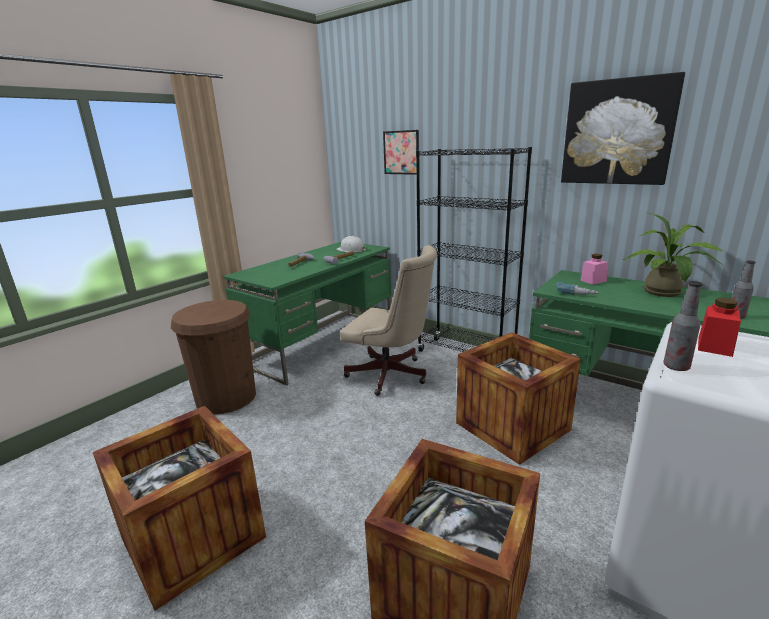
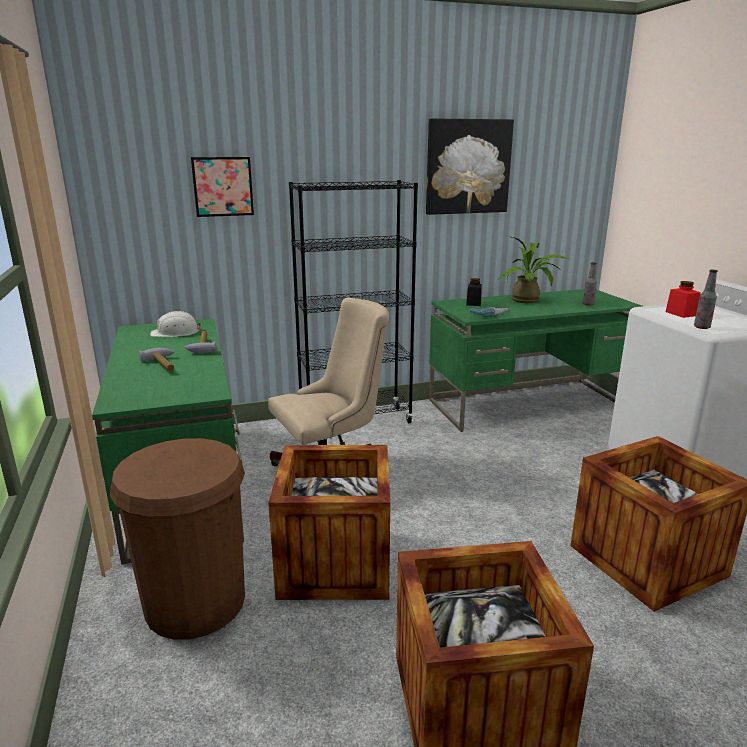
camera: 55 degrees left, 0 degrees up
crate [456,332,581,465] -> crate moved to [268,445,390,600]
pink jar [580,254,608,285] -> black jar [466,278,482,306]

